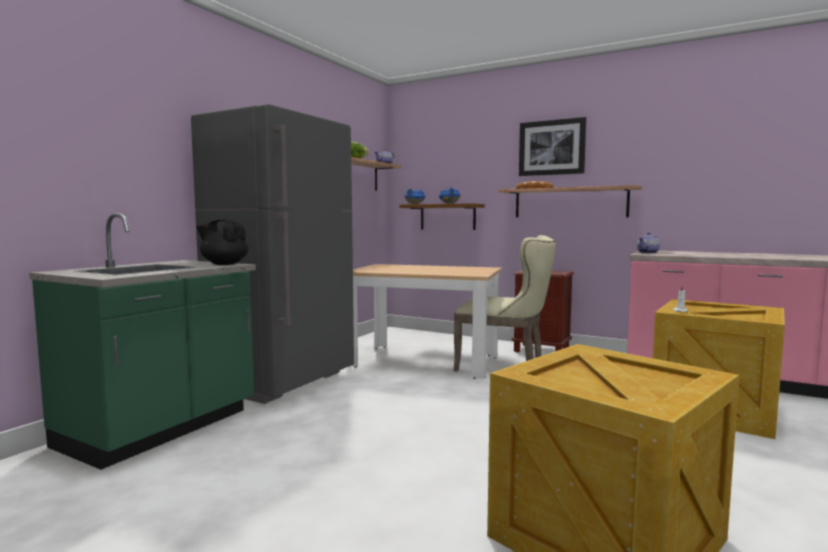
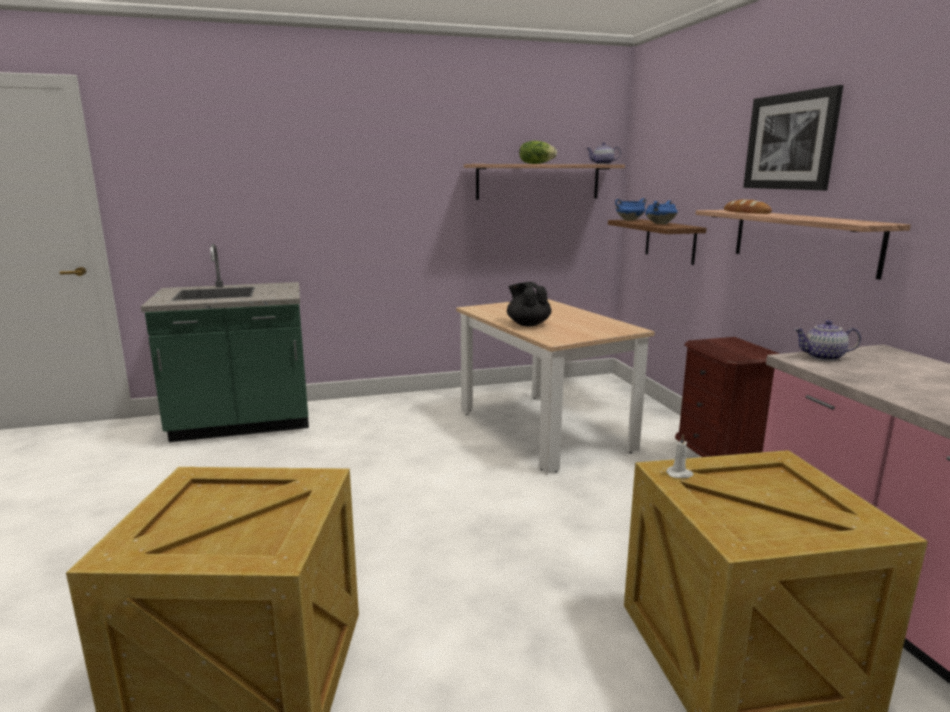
camera: 45 degrees right, 10 degrees up
grey fridge [191,104,354,404] -> none
black teapot [196,219,248,265] -> black teapot moved to [507,282,551,326]
beige chair [454,235,556,372] -> none

